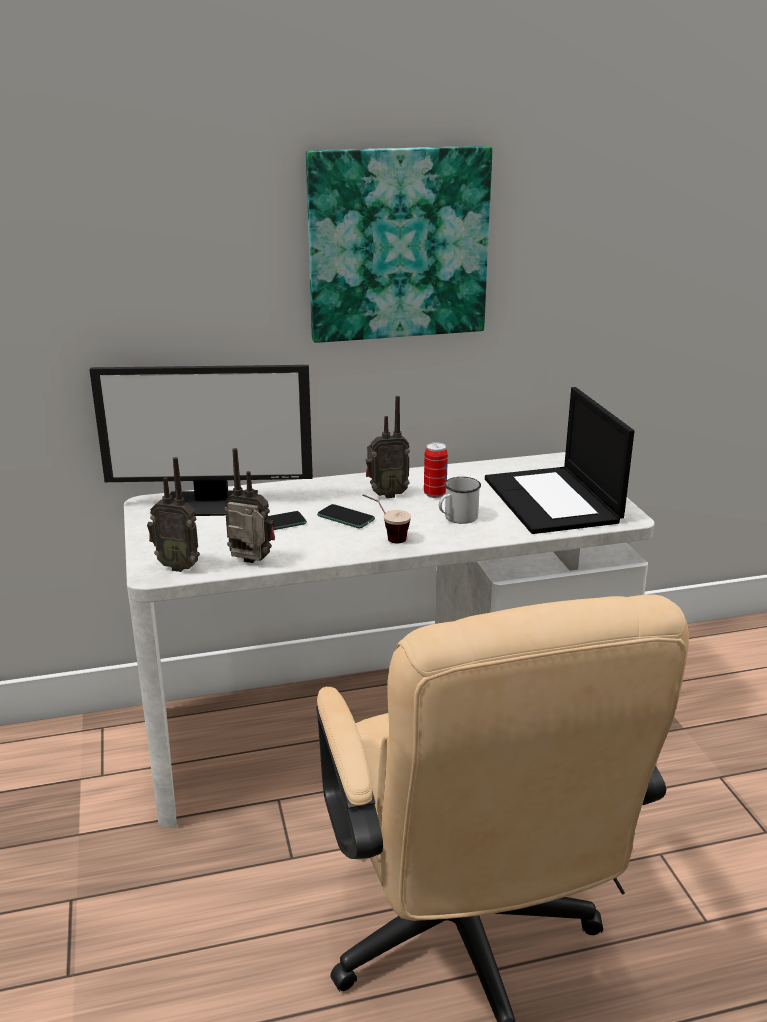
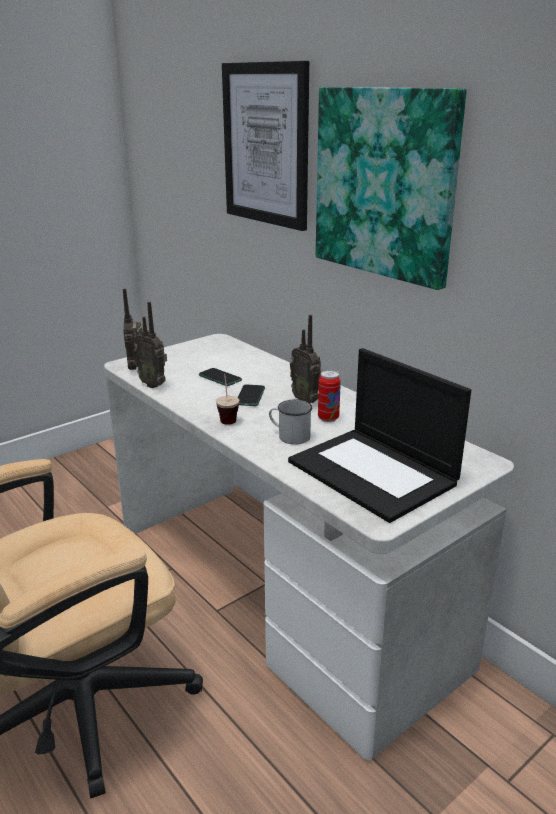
camera: 65 degrees right, 0 degrees up
monitor [89,365,313,516] -> none
radio [224,448,275,563] -> radio turned 135 degrees clockwise [134,302,167,388]
laptop [485,387,634,534] -> laptop turned 90 degrees counterclockwise [288,348,471,523]
none -> picture [222,61,309,231]

